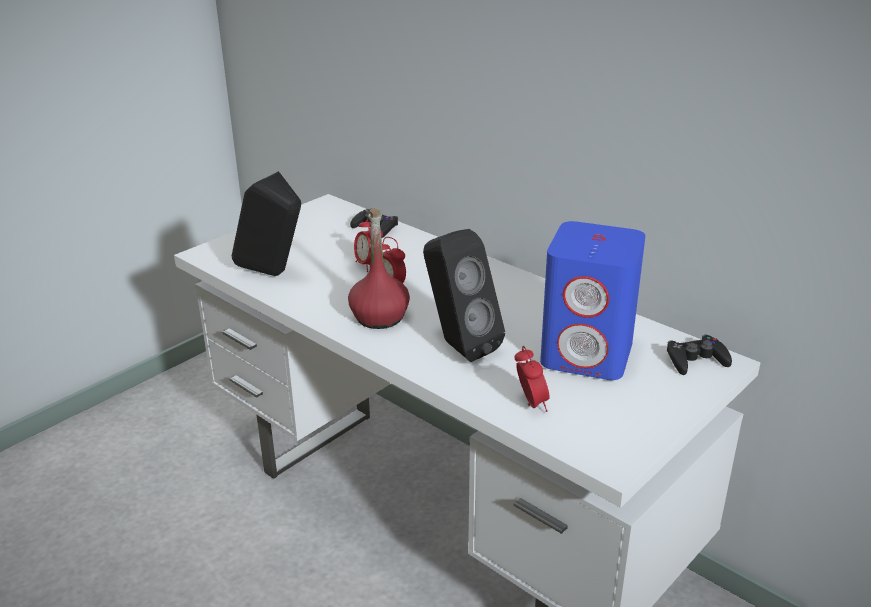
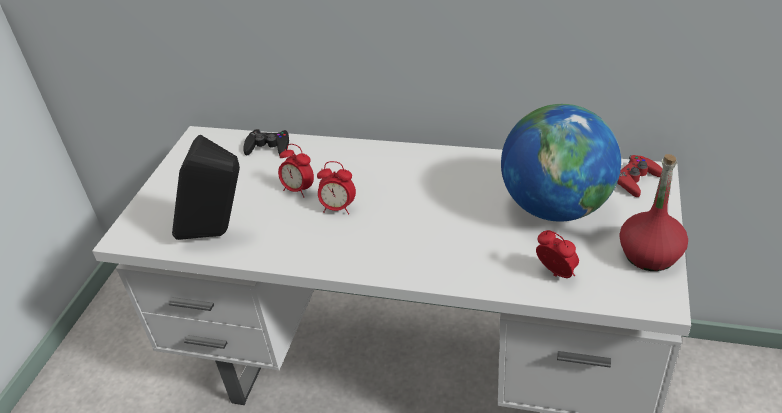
camera: 25 degrees left, 10 degrees up
red bottle [348,209,410,329] -> red bottle moved to [619,154,688,271]
black speaker [423,229,505,362] -> none
blue speaker [540,221,645,380] -> globe [501,104,621,222]
black game controller [667,335,732,375] -> red game controller [617,155,662,197]

